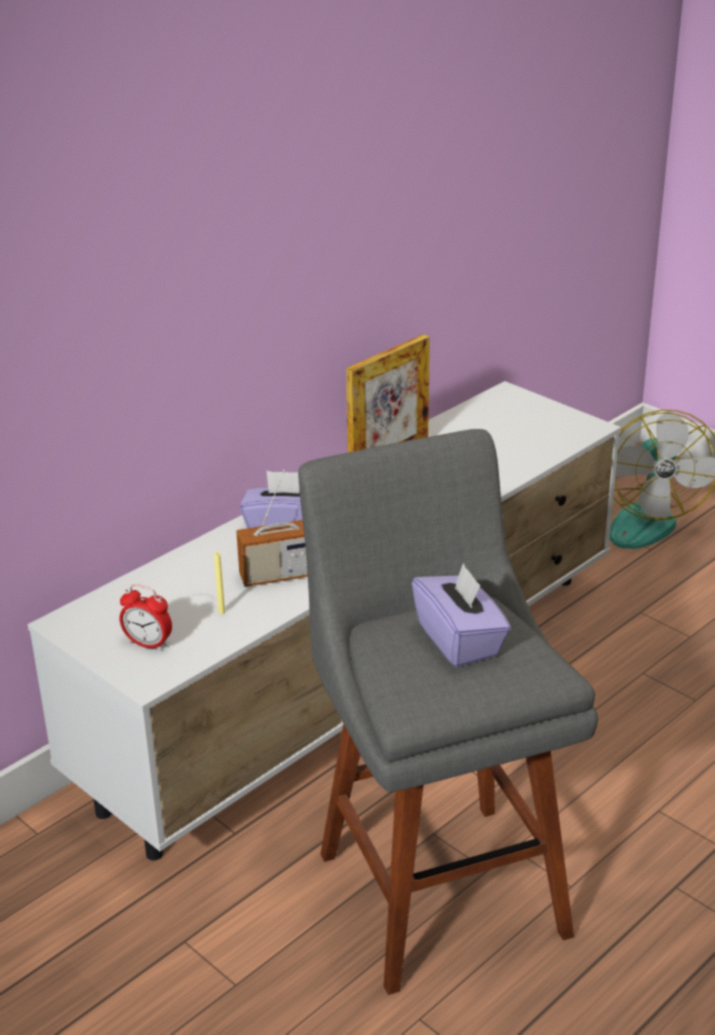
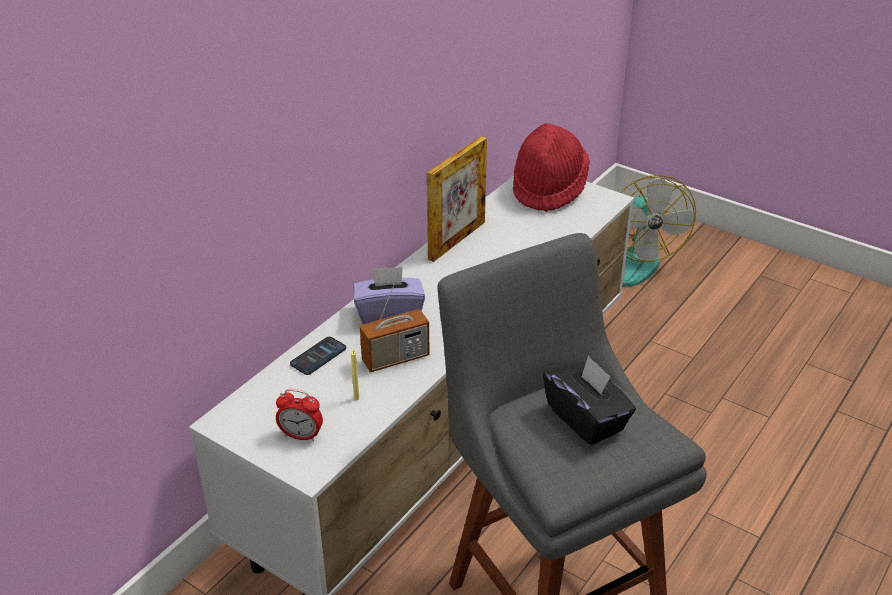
camera: 10 degrees left, 5 degrees up
purple tissue box [412,563,511,667] -> black tissue box [543,355,636,445]
none -> phone [290,337,346,375]
none -> red hat [513,123,590,212]

